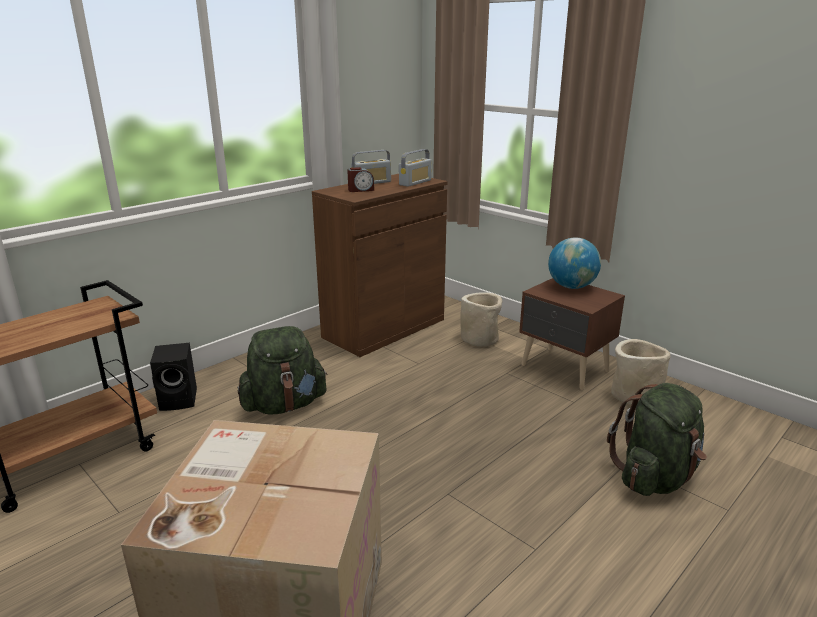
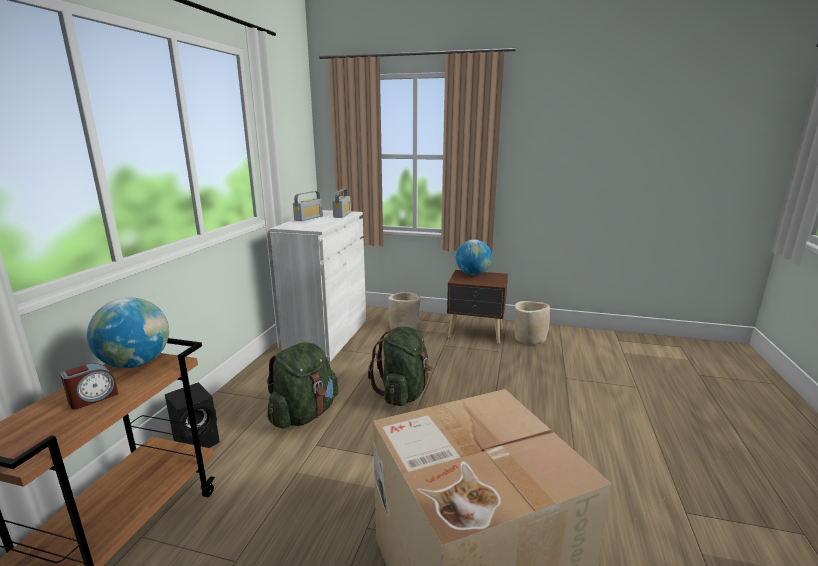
camera: 30 degrees left, 5 degrees down
brown cabinet [312,174,447,357] -> white cabinet [270,210,366,362]
alarm clock [347,167,374,192] -> alarm clock moved to [60,363,118,409]
green backpack [607,383,707,496] -> green backpack moved to [368,326,433,406]
none -> globe [87,298,169,368]

